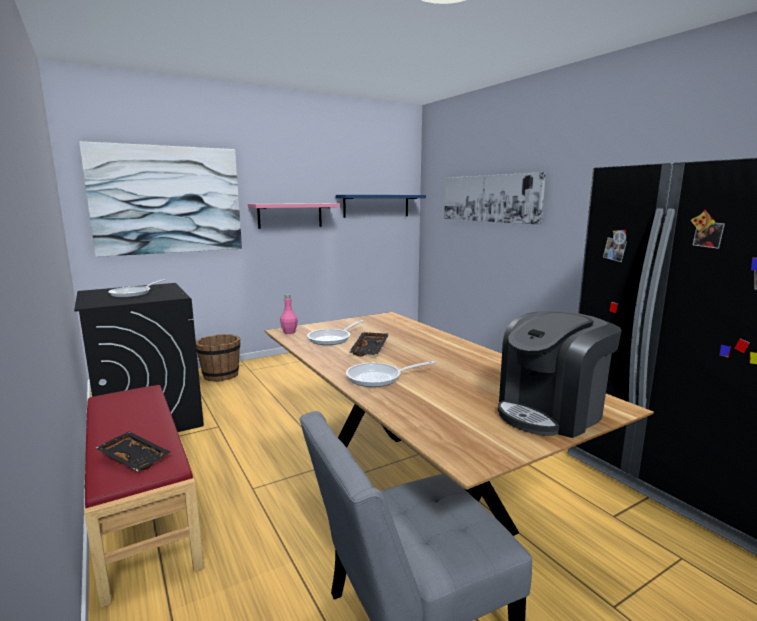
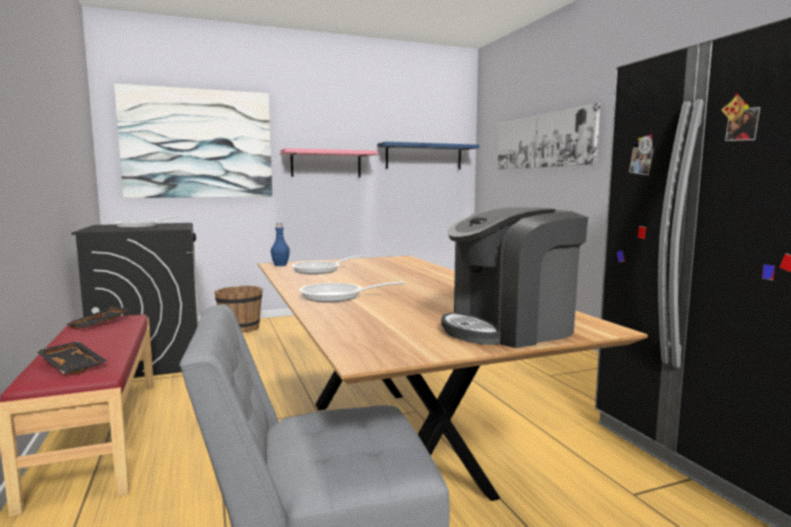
camera: 10 degrees right, 5 degrees down
pink bottle [280,294,298,334] -> blue bottle [271,223,290,266]
black tray [349,332,389,357] -> black tray moved to [65,307,130,329]

